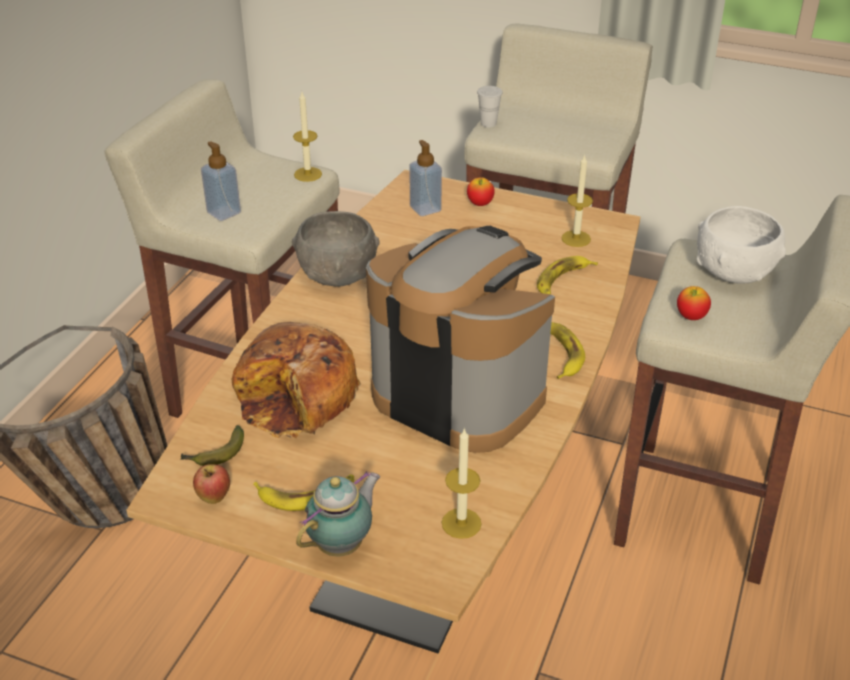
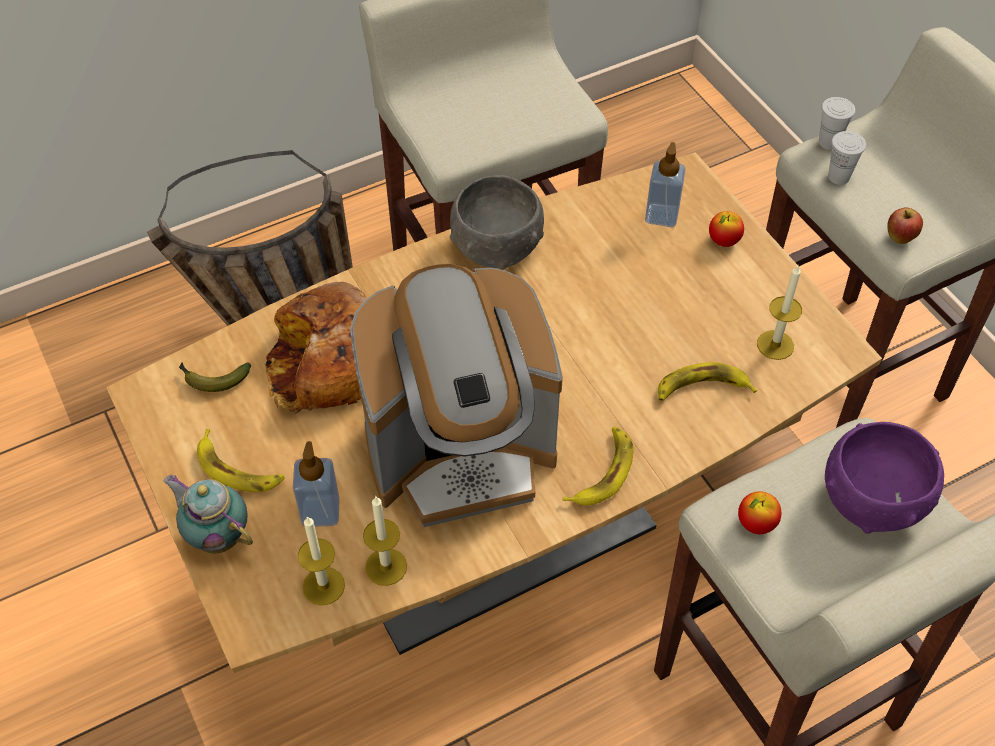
camera: 40 degrees right, 15 degrees up
apple [193,464,230,504] -> apple moved to [887,207,923,244]
soap dispenser [201,141,241,221] -> soap dispenser moved to [293,441,340,527]
candle [293,92,322,182] -> candle moved to [363,497,407,586]
teapot [296,471,380,556] -> teapot turned 135 degrees counterclockwise [163,475,253,553]
coffee machine [366,226,555,453] -> coffee machine turned 90 degrees clockwise [350,264,563,527]
white bowl [696,206,786,284] -> purple bowl [825,422,944,534]
none -> white cup [828,131,866,185]

